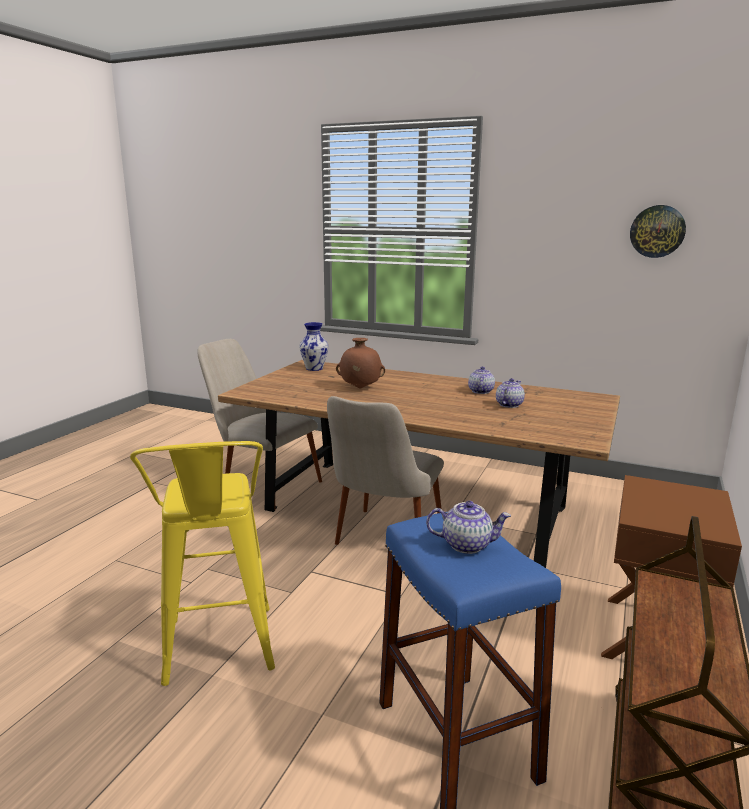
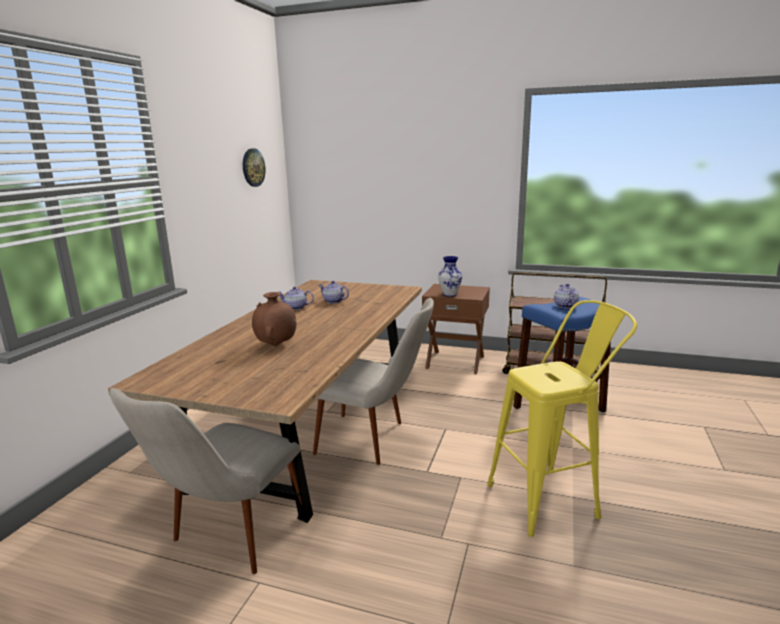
camera: 95 degrees left, 0 degrees up
vase [299,322,328,371] -> vase moved to [438,256,462,297]

